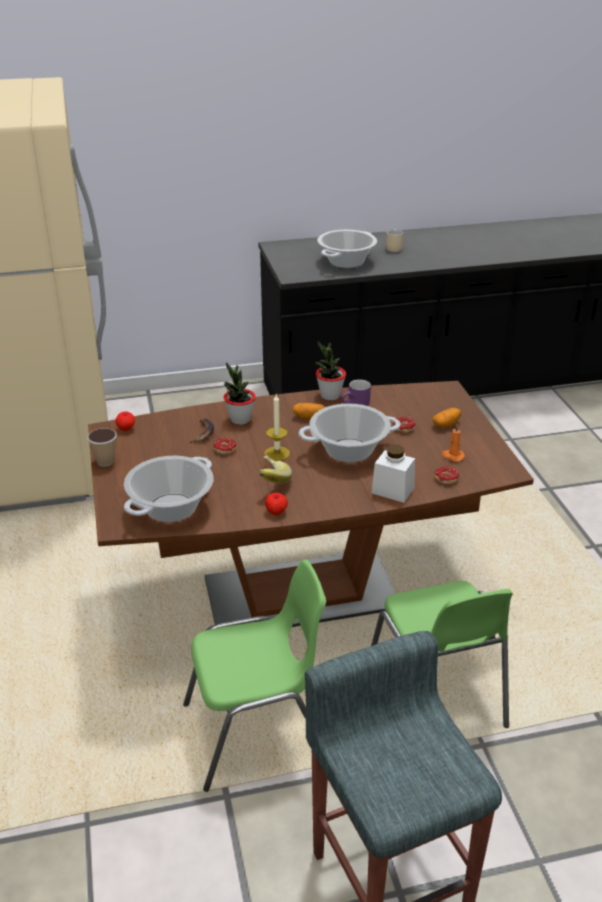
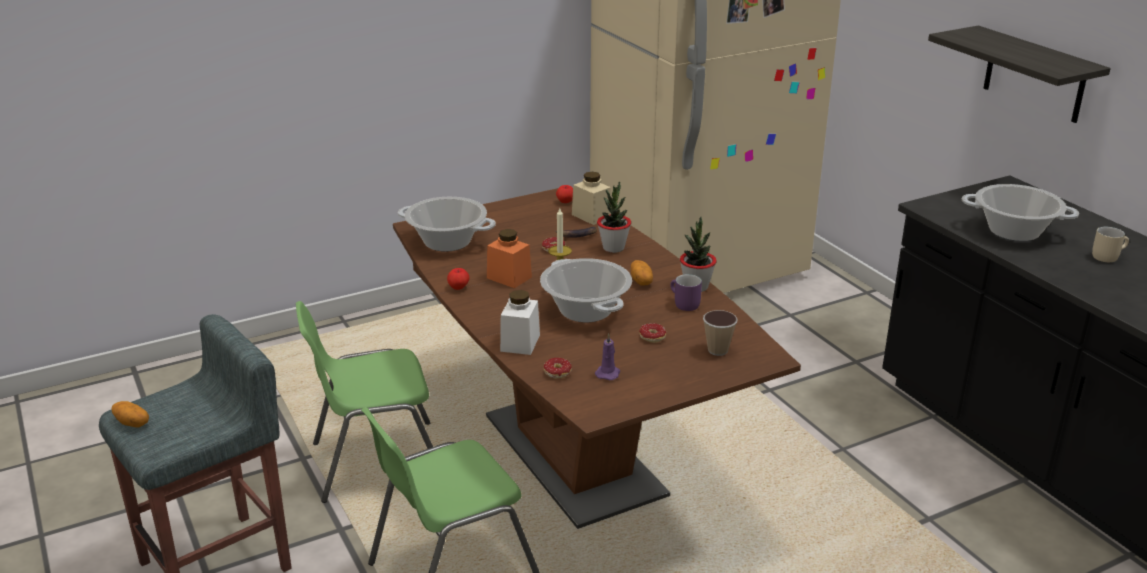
camera: 75 degrees right, 5 degrees down
cup [87,428,117,467] -> cup moved to [703,310,738,356]
green chair [183,560,326,792] -> green chair turned 105 degrees clockwise [296,301,433,503]
banana [259,455,292,484] -> orange jar [487,229,532,288]
potato [433,408,461,427] -> potato moved to [112,401,149,428]
orange candle [442,424,465,462] -> purple candle [595,333,620,380]
none -> beige jar [572,172,611,225]
none -> shelf [928,25,1111,123]

